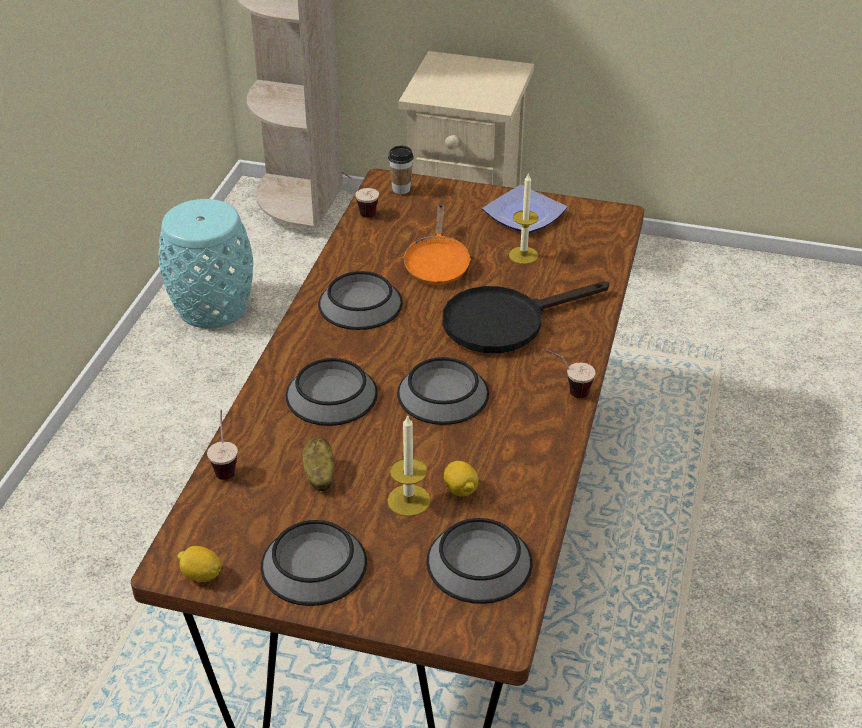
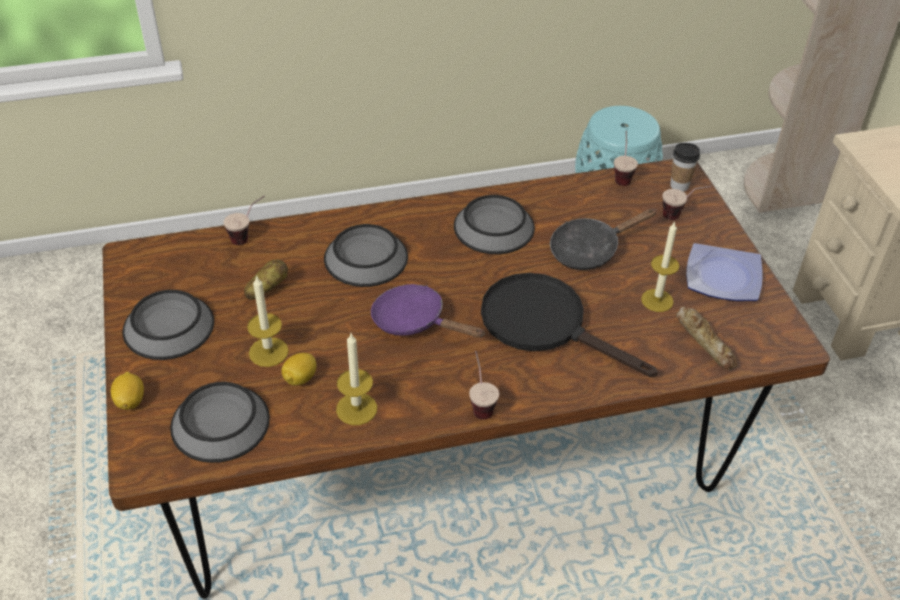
camera: 60 degrees right, 5 degrees up
lemon [177,546,221,582] -> lemon moved to [111,372,144,410]
bowl [397,357,489,425] -> purple frying pan [371,284,485,338]
orange frying pan [403,203,471,285] -> black frying pan [550,208,657,270]
none -> candle [336,334,377,425]
none -> cup [663,186,711,220]
none -> bread [676,306,737,370]

